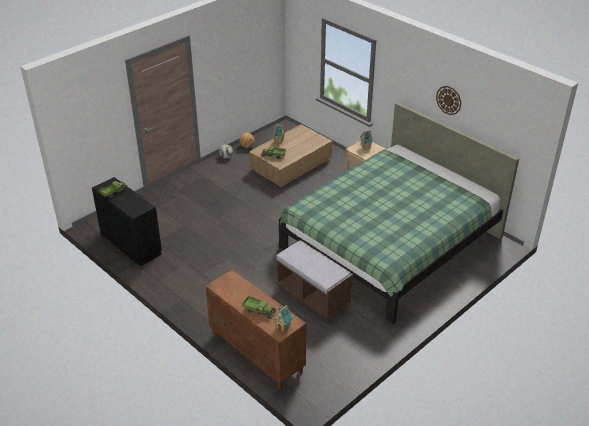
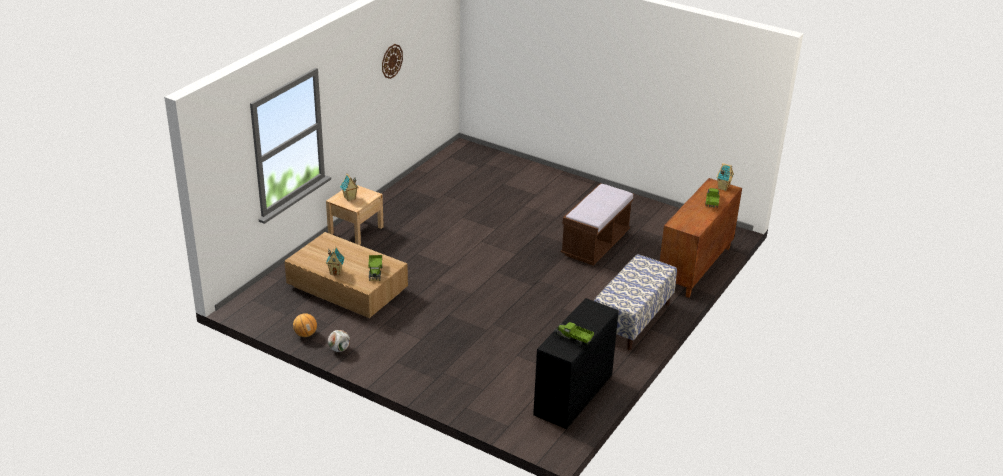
camera: 105 degrees left, 5 degrees down
green bed [279,102,519,324] -> none
none -> bench [594,254,677,350]

